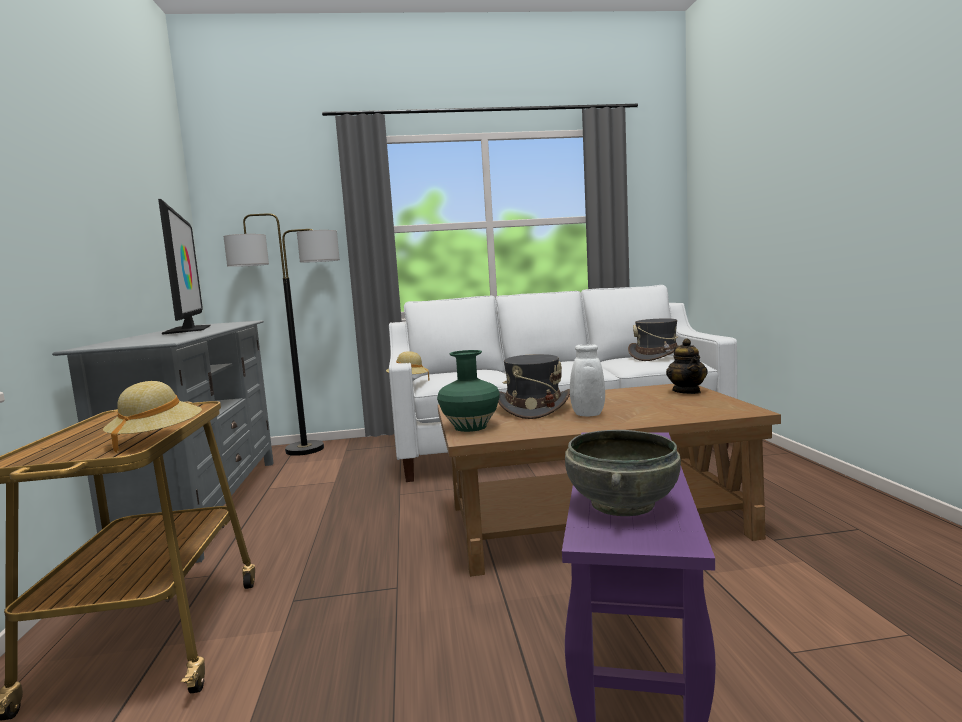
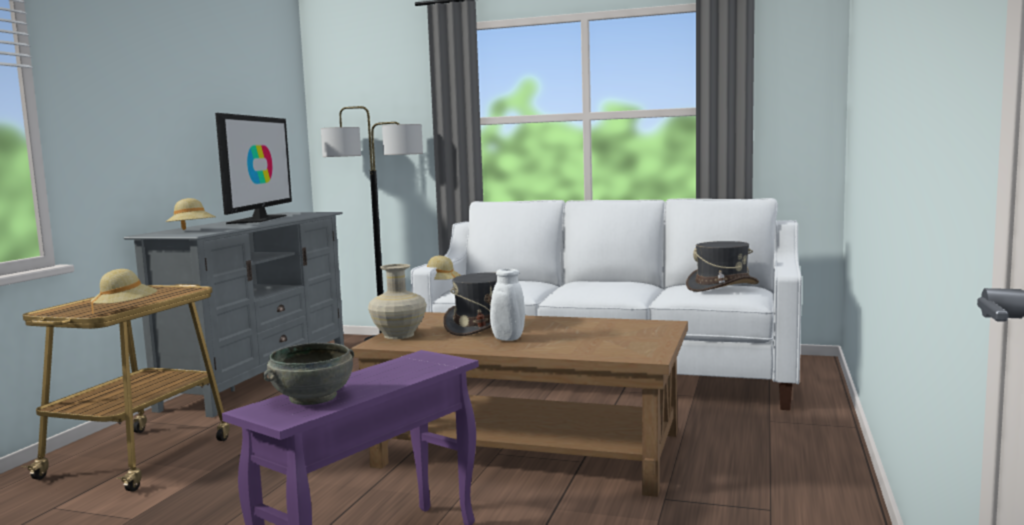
camera: 25 degrees right, 0 degrees up
green vase [437,350,500,432] -> beige vase [368,264,427,339]
teapot [666,338,708,394] -> none
none -> beige hat [165,198,215,230]

